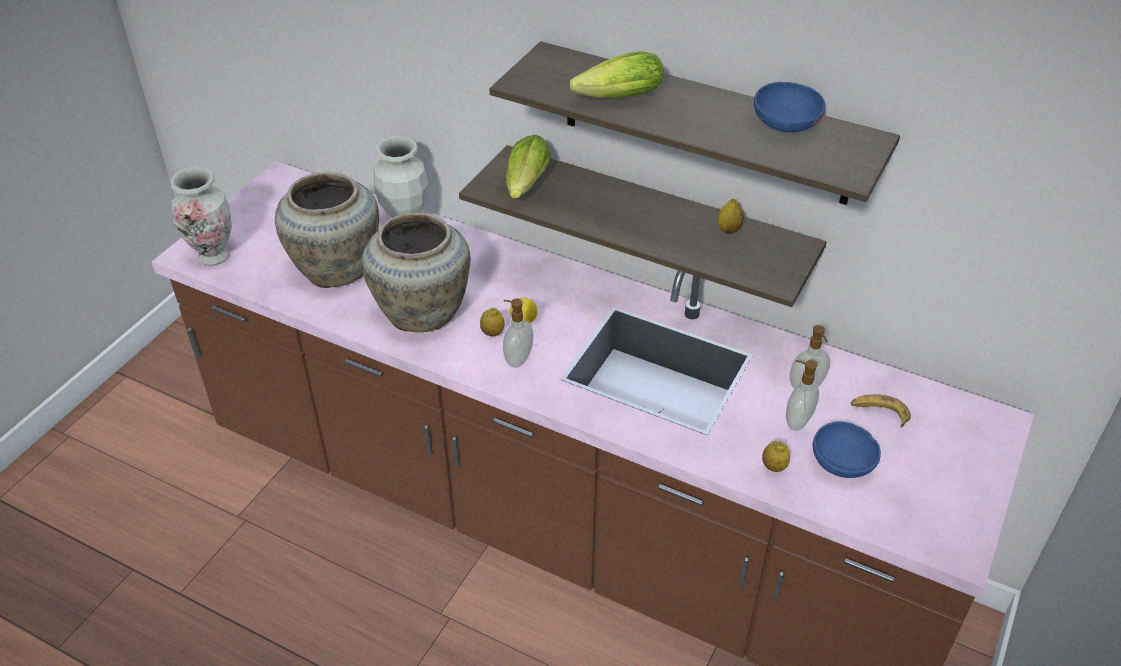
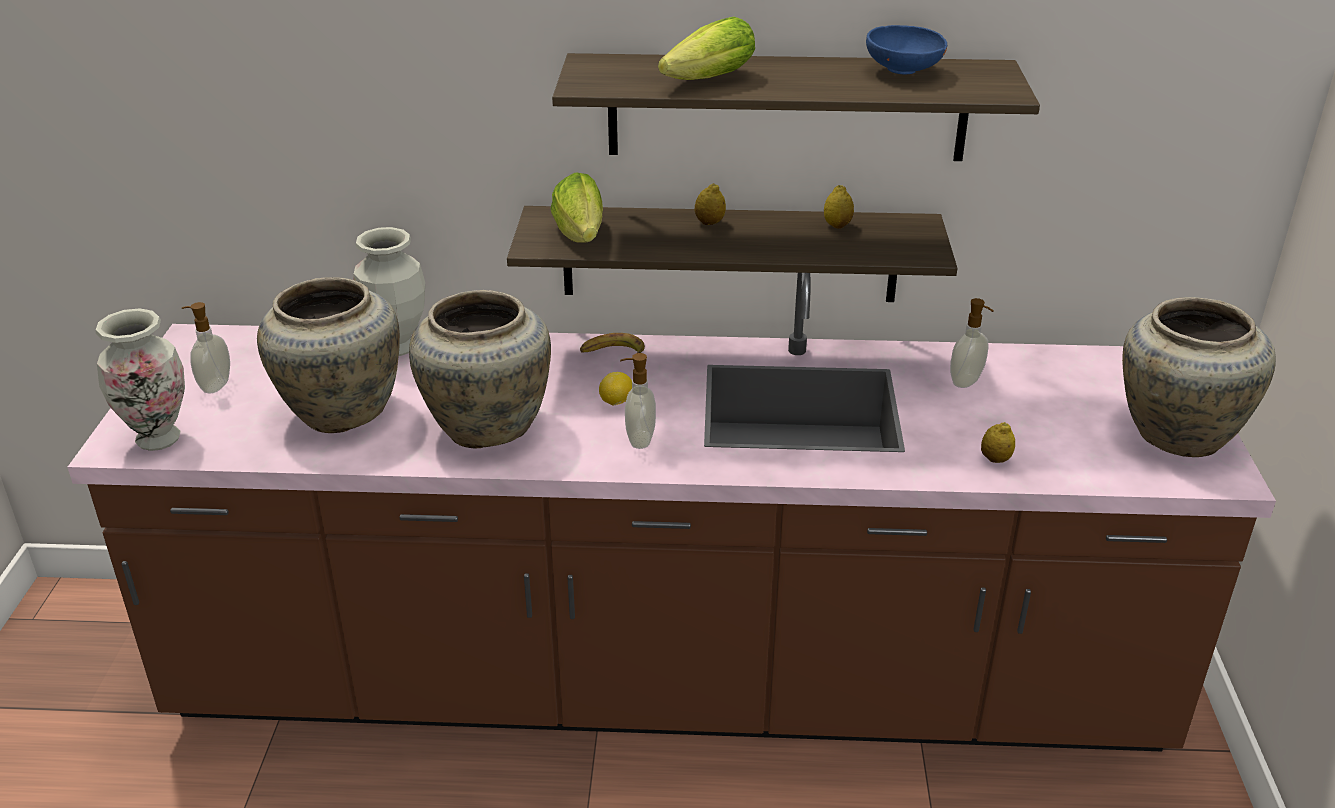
camera: 25 degrees left, 10 degrees down
lemon [480,308,505,337] -> lemon moved to [695,183,726,225]
soap dispenser [786,360,819,431] -> soap dispenser moved to [182,302,230,393]
blue bowl [813,422,881,478] -> none
banana [851,394,911,427] -> banana moved to [580,333,645,353]
none -> beige vase [1122,297,1276,457]

